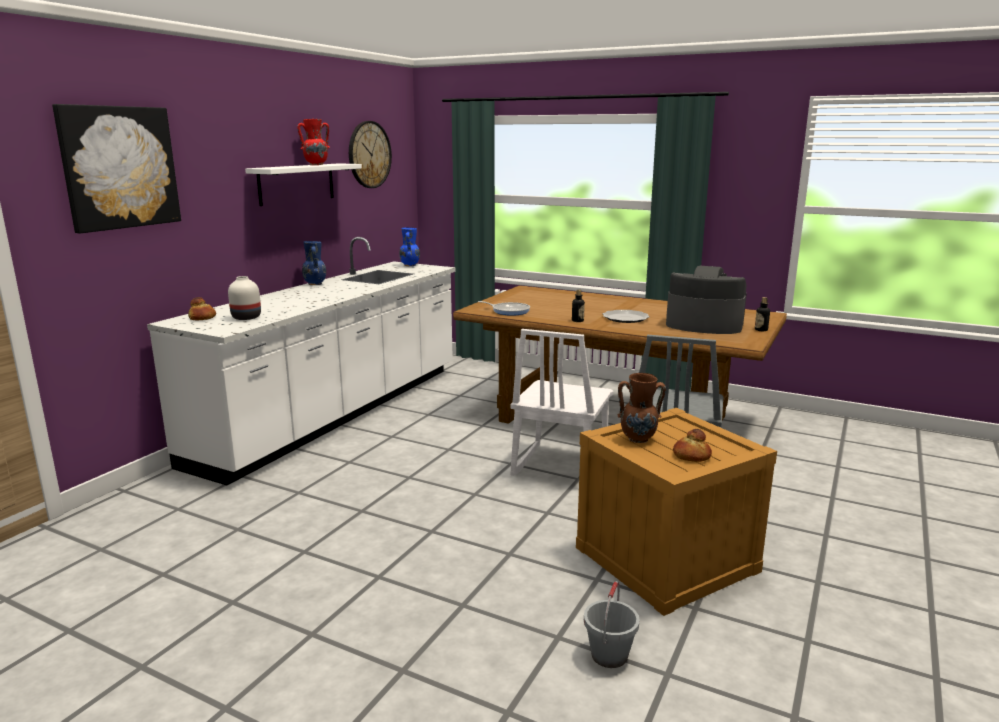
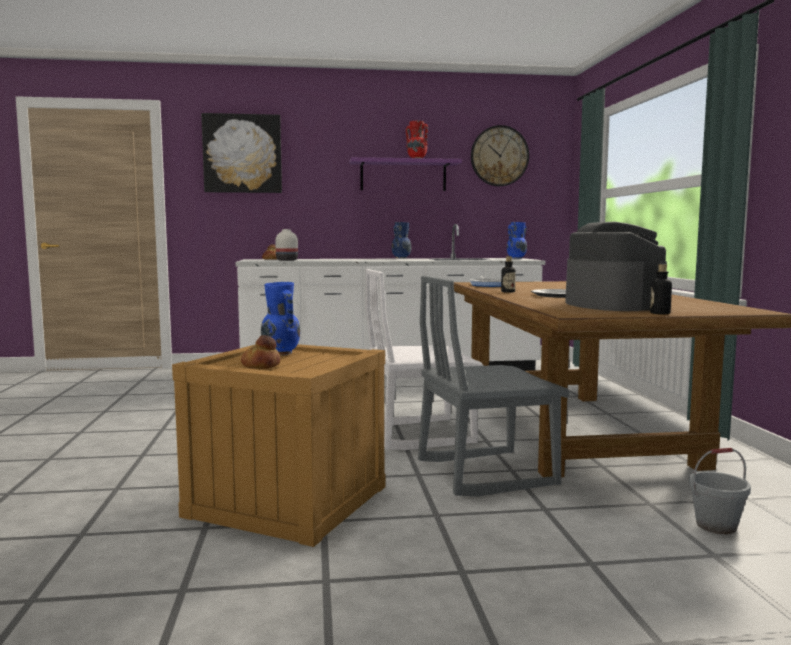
camera: 55 degrees right, 10 degrees down
white shelf [245,163,362,206] -> purple shelf [349,157,462,191]
grey bucket [584,581,640,668] -> grey bucket moved to [689,448,751,534]
brown vase [618,373,666,443] -> blue vase [261,282,300,355]

